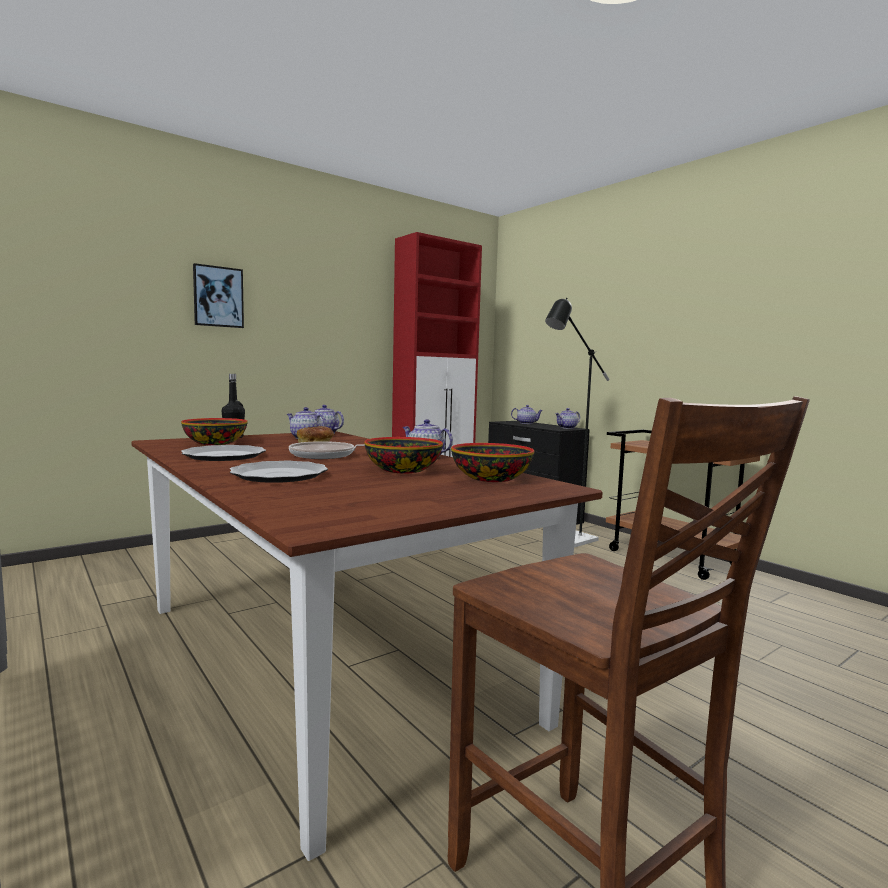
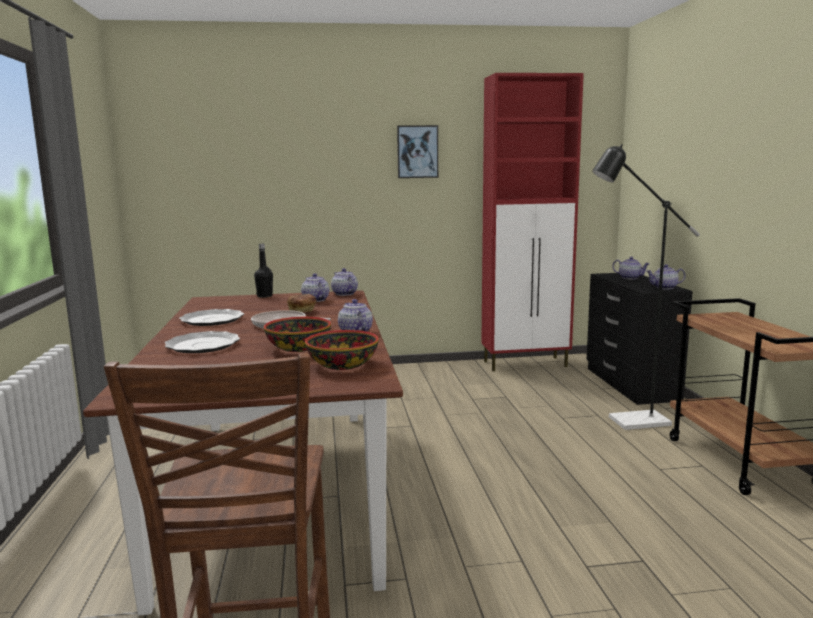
camera: 30 degrees right, 5 degrees up
bowl [181,418,248,445] -> none
picture [193,263,244,328] -> picture moved to [397,125,438,178]

